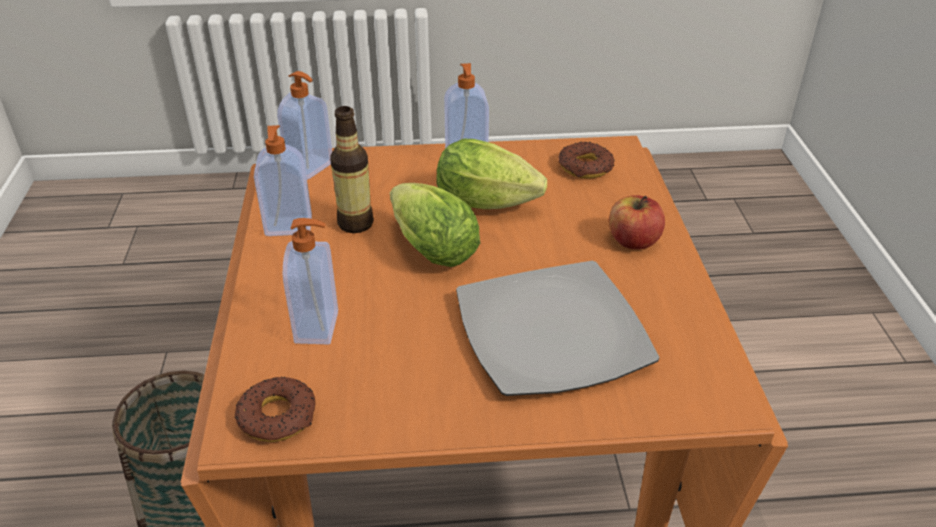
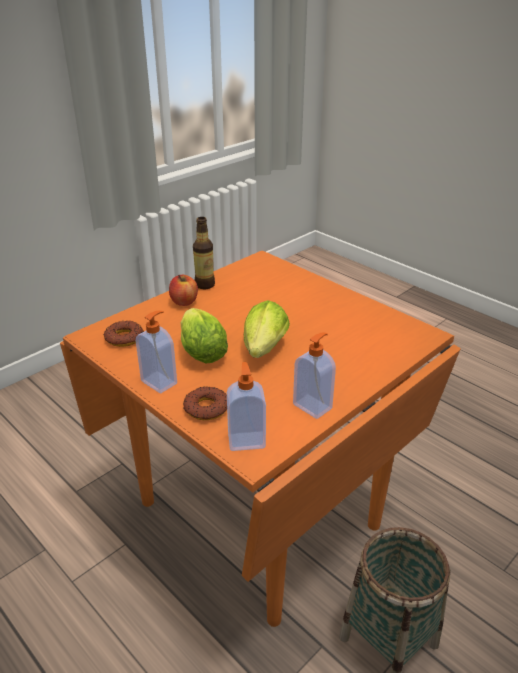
camera: 130 degrees left, 5 degrees down
donut [235,376,316,442] -> donut moved to [183,387,227,420]
soap dispenser [283,218,338,344] -> none
bottle [330,106,374,233] -> bottle moved to [193,217,215,289]
plate [456,261,659,396] -> none

